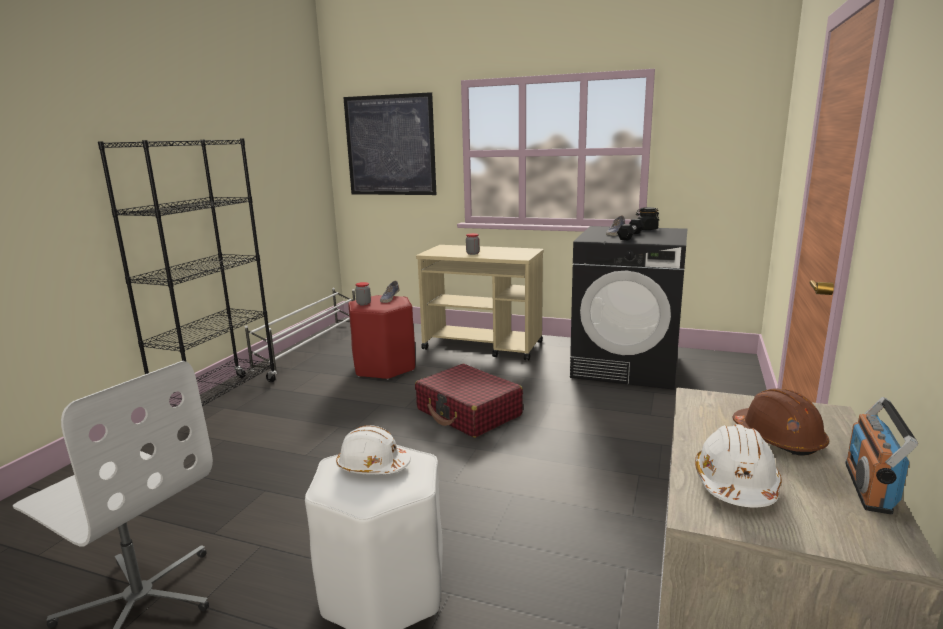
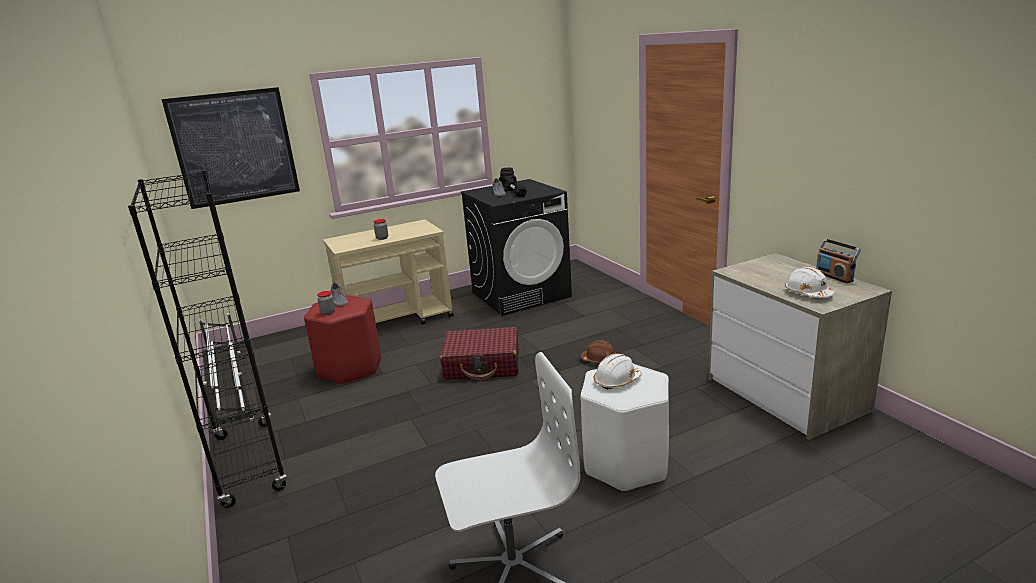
camera: 45 degrees left, 5 degrees up
brown hard hat [732,389,829,456] -> brown hard hat moved to [580,340,616,363]

